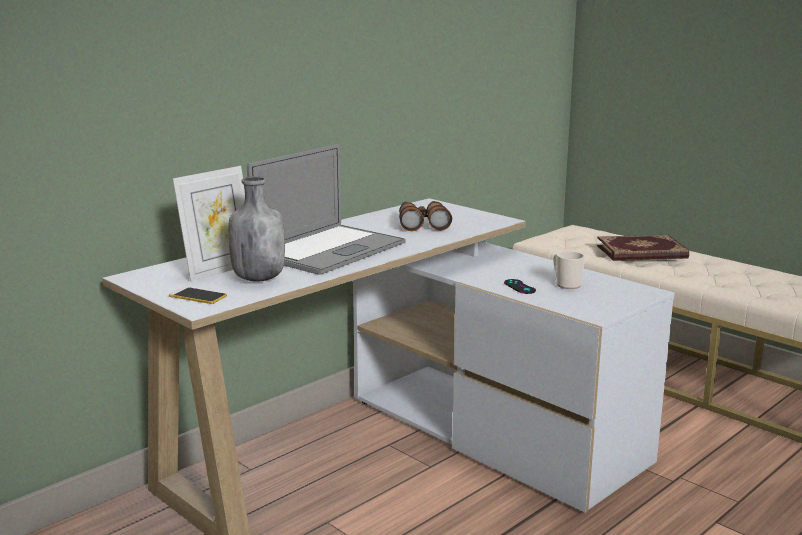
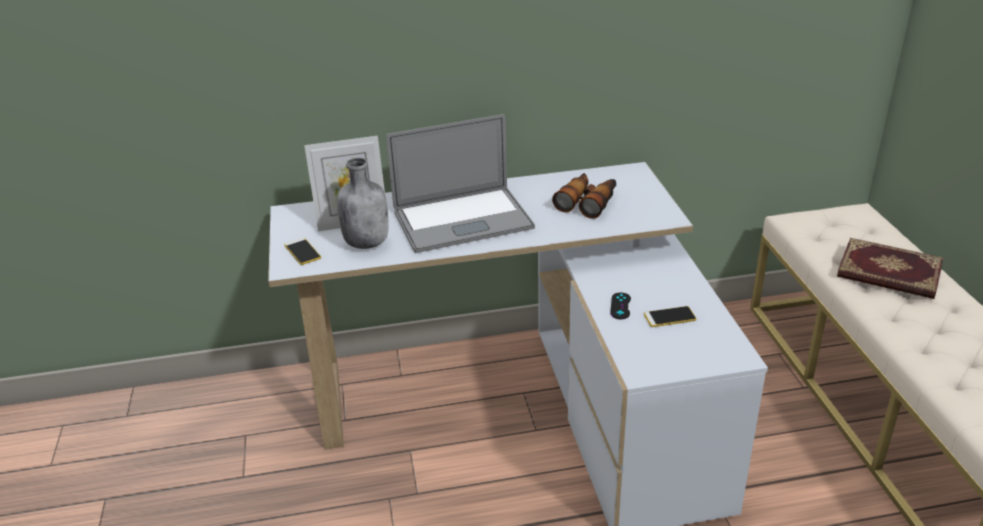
camera: 35 degrees right, 15 degrees up
mug [553,251,585,289] -> phone [644,306,696,327]

